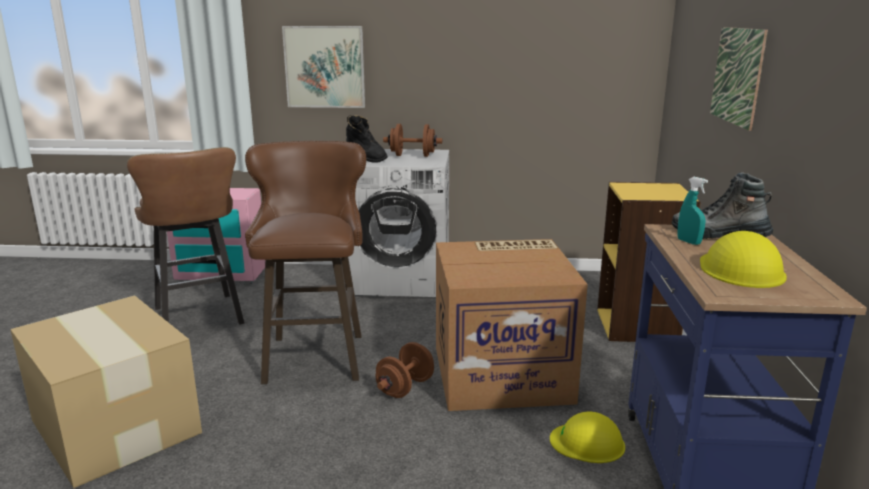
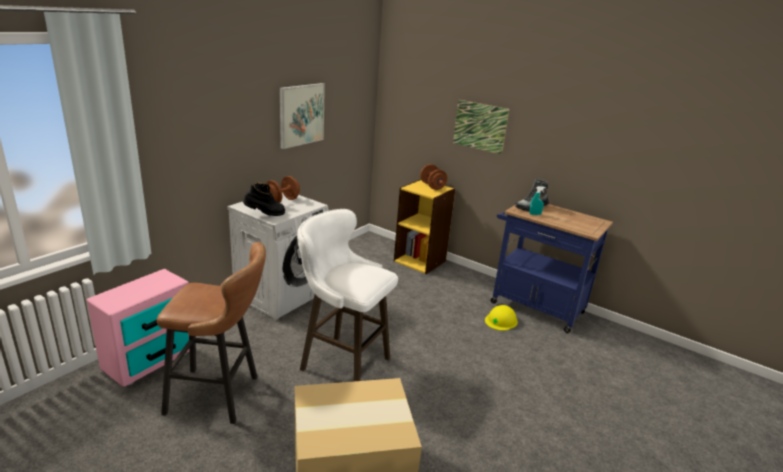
camera: 60 degrees left, 5 degrees up
brown stool [245,141,366,384] -> white stool [297,209,398,381]
picture [282,26,365,108] -> picture moved to [280,83,325,149]
brown dumbbell [376,342,434,398] -> brown dumbbell moved to [420,164,448,190]
cardboard box [436,239,588,411] -> none
yellow hard hat [700,231,787,288] -> none

